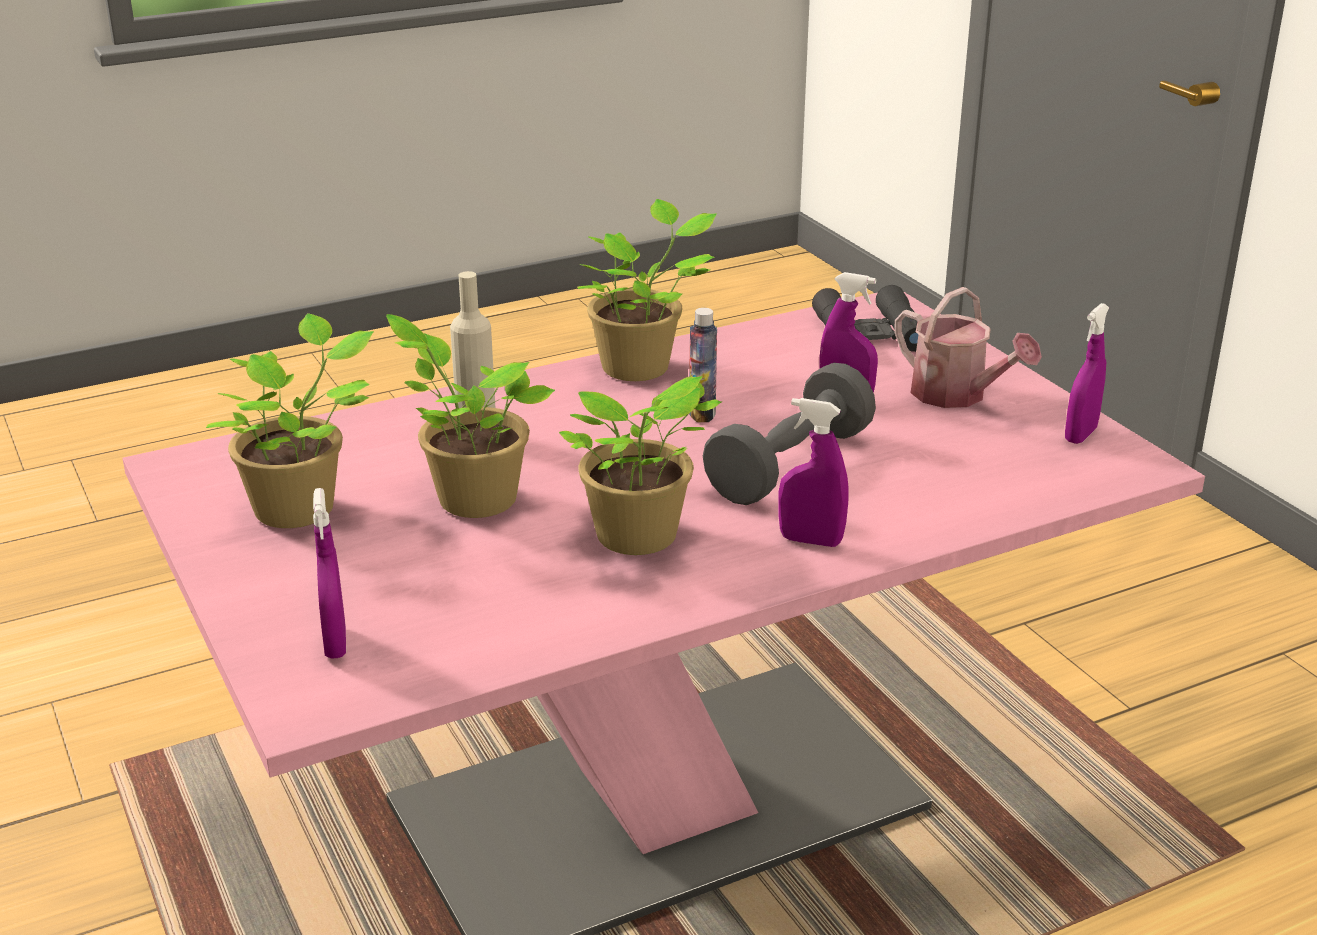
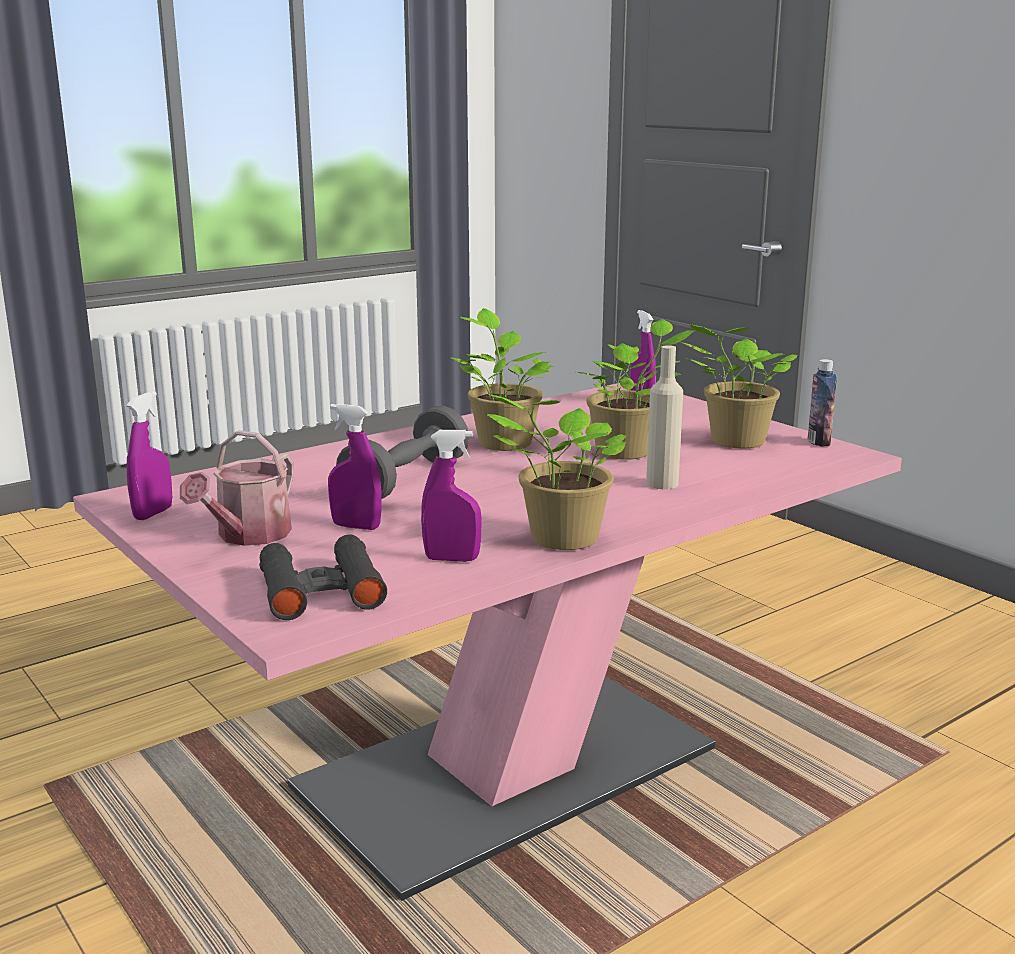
camera: 170 degrees right, 10 degrees down
bottle [689,308,717,422] -> bottle moved to [808,359,837,447]
purple spray bottle [778,398,849,547] -> purple spray bottle moved to [421,430,482,562]
watering can [895,287,1042,408] -> watering can turned 105 degrees counterclockwise [180,430,294,546]

